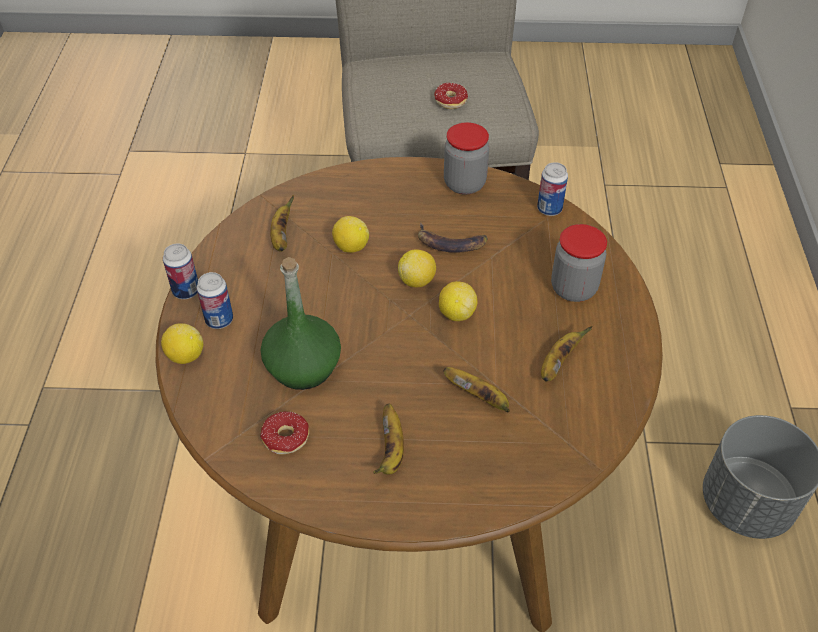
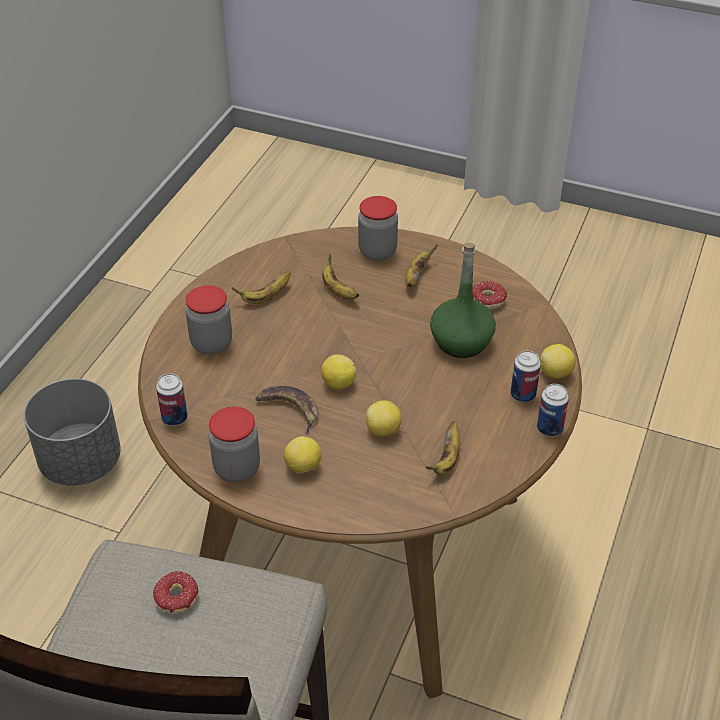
camera: 160 degrees left, 5 degrees down
lemon [439,281,478,321] -> lemon moved to [284,436,321,474]
none -> jar [358,196,398,260]

